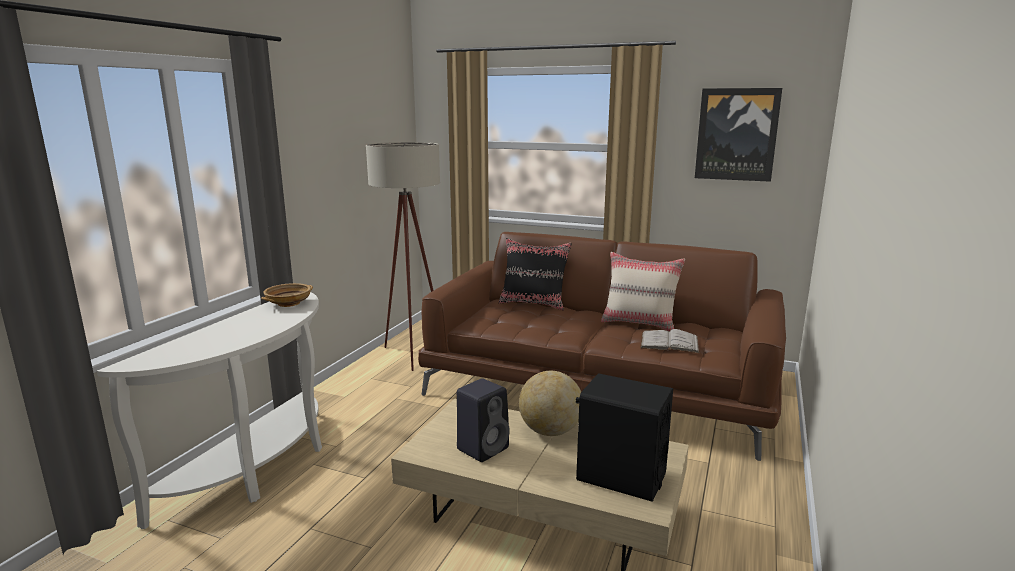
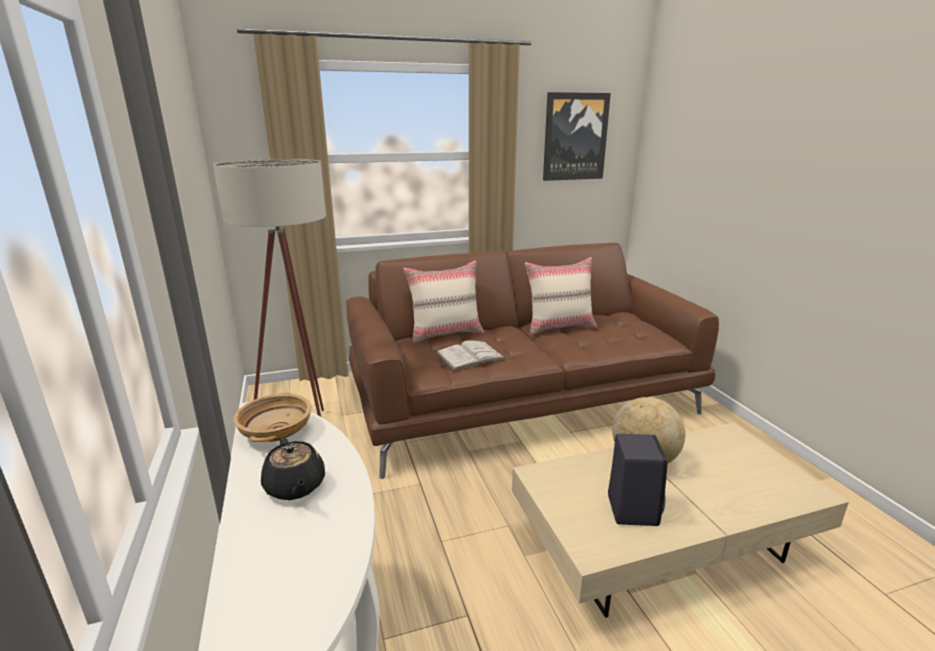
camera: 40 degrees left, 5 degrees up
black pillow [499,238,572,310] -> beige pillow [403,261,484,344]
black speaker [576,373,673,502] -> none
white book [640,329,700,353] -> white book moved to [436,340,506,371]
none -> black teapot [261,437,325,500]

